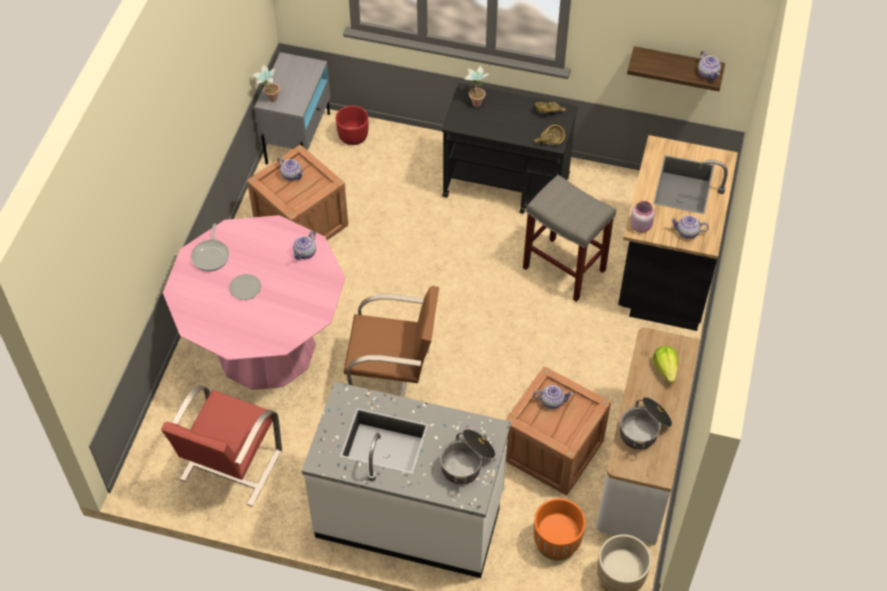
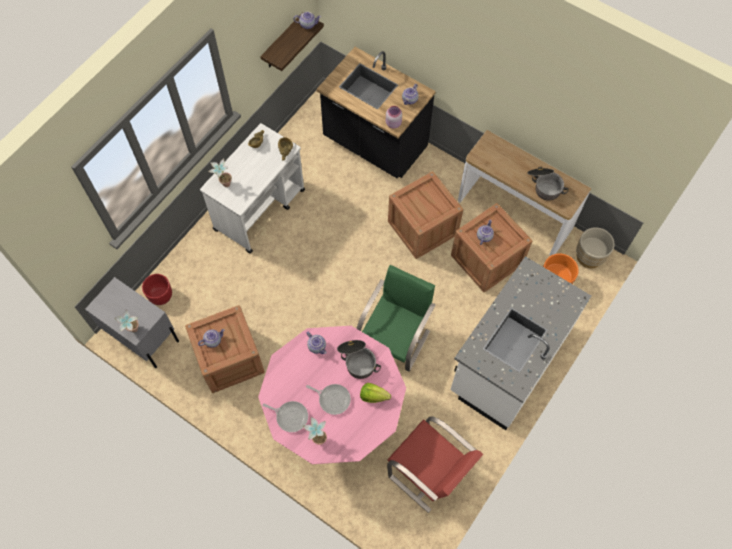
camera: 70 degrees left, 10 degrees up
plate [229,274,261,300] -> frying pan [306,384,351,415]
brown chair [344,286,439,397] -> green chair [356,265,436,372]
cooking pot [440,429,495,484] -> cooking pot moved to [337,340,381,379]
black cart [442,83,577,214] -> white cart [200,123,305,254]
grey stool [523,175,616,302] -> none
lettuce [653,346,678,384] -> lettuce moved to [360,383,391,403]
none -> potted plant [303,417,327,445]
none -> crate [388,171,463,259]

